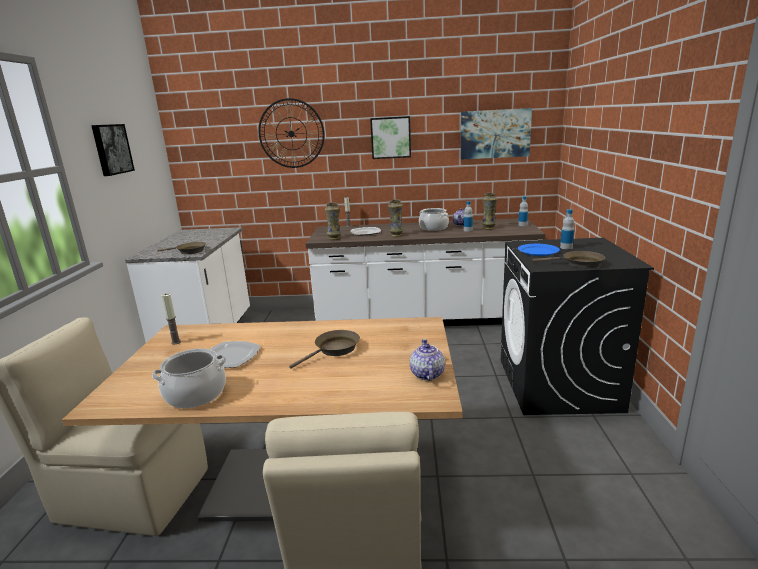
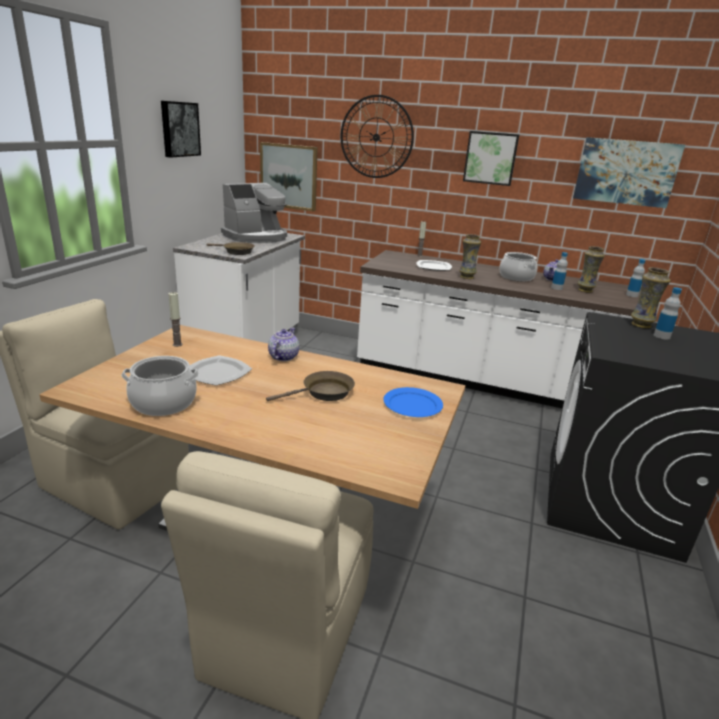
camera: 15 degrees right, 5 degrees up
vase [325,202,341,240] -> vase moved to [631,267,671,328]
teapot [410,339,445,381] -> teapot moved to [268,328,299,361]
blue plate [518,244,560,256] -> blue plate moved to [383,387,443,417]
brown frying pan [532,251,605,268] -> none
none -> coffee machine [221,183,287,243]
none -> picture [260,142,318,211]

